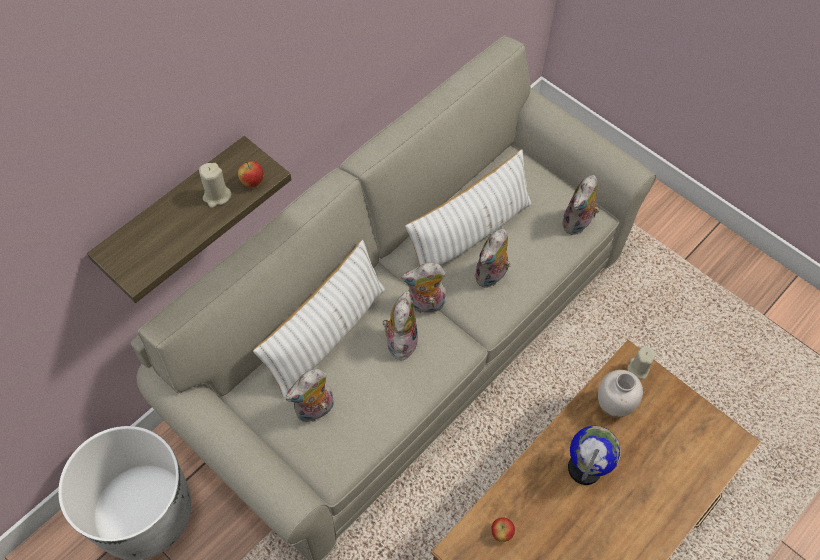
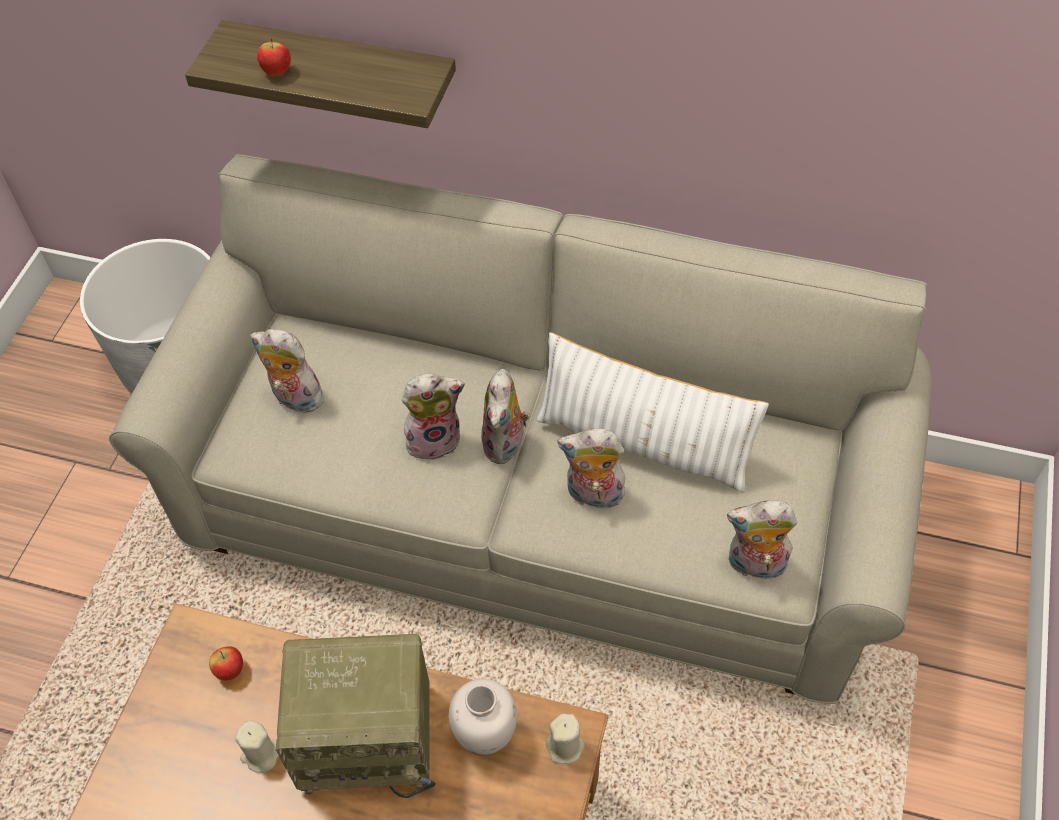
camera: 65 degrees right, 5 degrees down
beige candle [199,163,231,208] -> beige candle moved to [235,720,279,773]
apple [238,161,263,188] -> apple moved to [257,38,291,77]
white pillow [253,240,385,398] -> none
plush toy [401,262,446,313] -> plush toy turned 135 degrees counterclockwise [481,369,530,464]
globe [568,426,621,485] -> radio [276,634,436,798]

